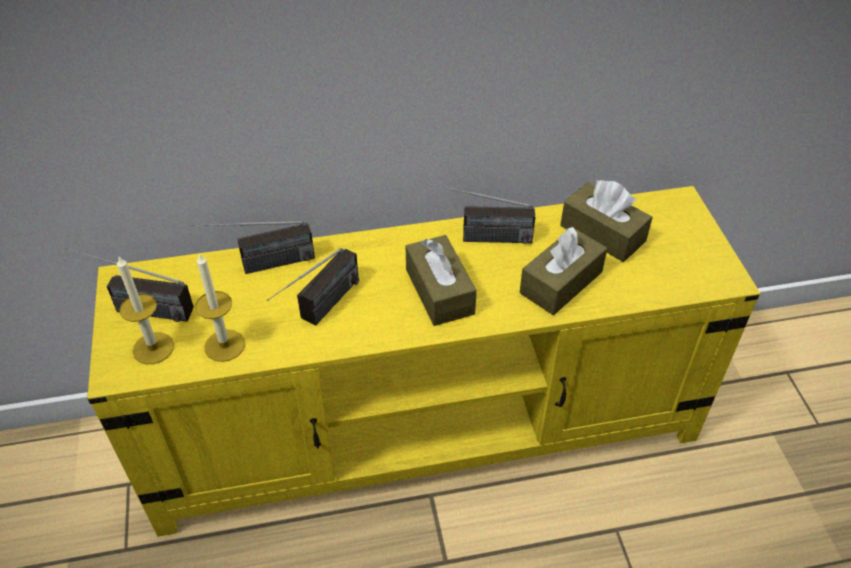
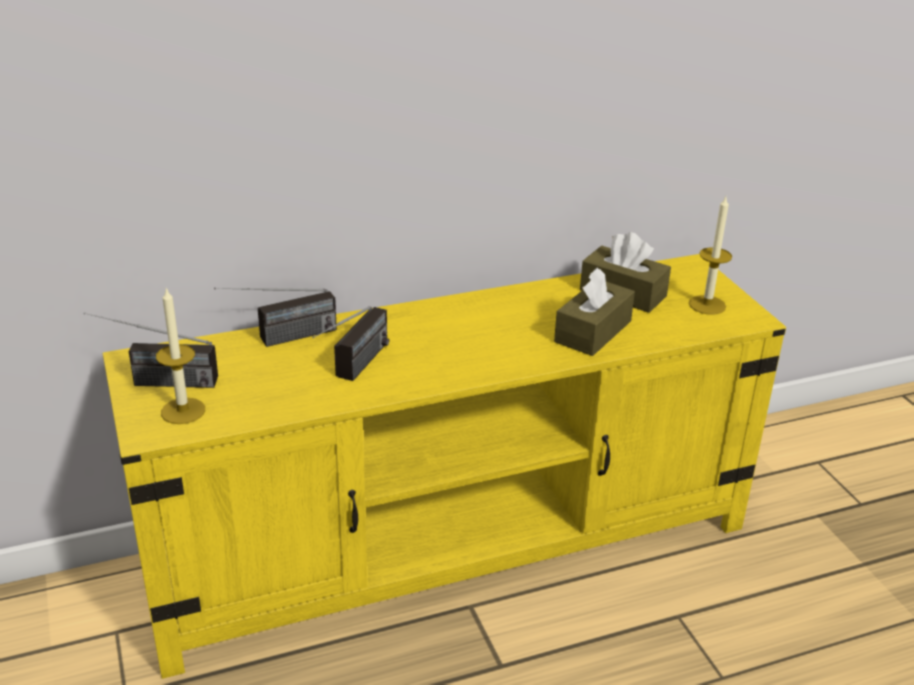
camera: 10 degrees left, 15 degrees down
candle [195,253,245,362] -> candle moved to [689,197,732,315]
brown tissue box [406,235,477,326] -> none
radio [426,183,535,244] -> none

